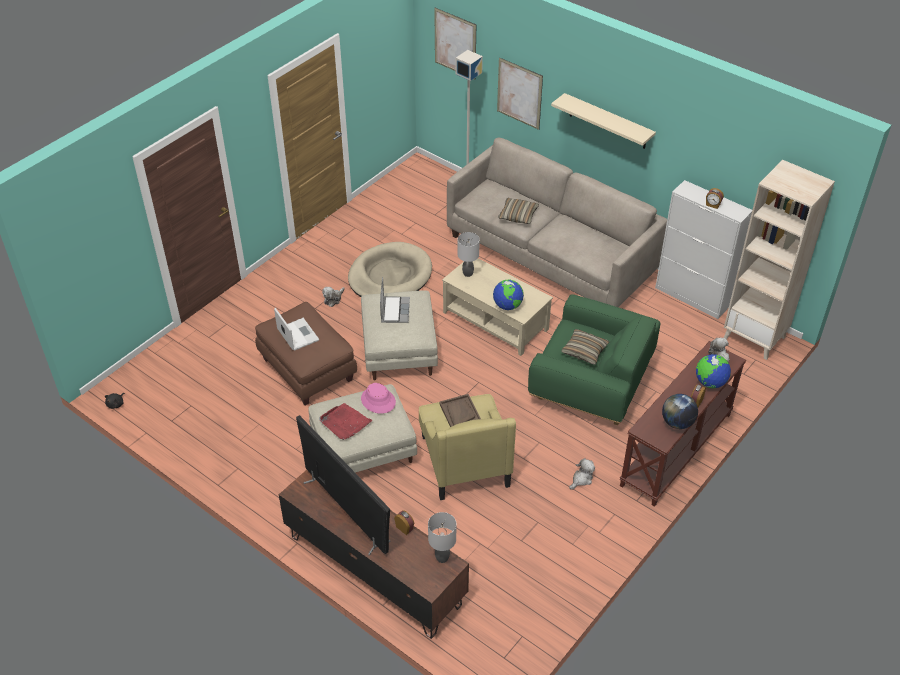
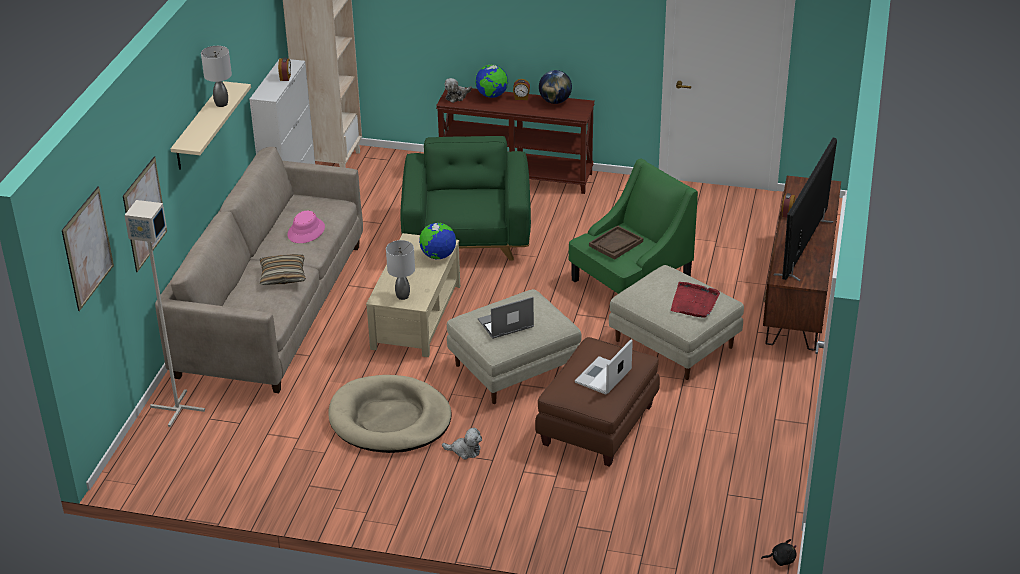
camera: 115 degrees left, 10 degrees down
pink hat [361,383,396,414] -> pink hat moved to [287,211,325,243]
yellow armchair [419,394,516,500] -> green armchair [568,158,698,294]
grey table lamp [428,512,456,563] -> grey table lamp moved to [201,46,232,107]
pillow [561,329,609,365] -> none
plush toy [569,458,595,489] -> none

